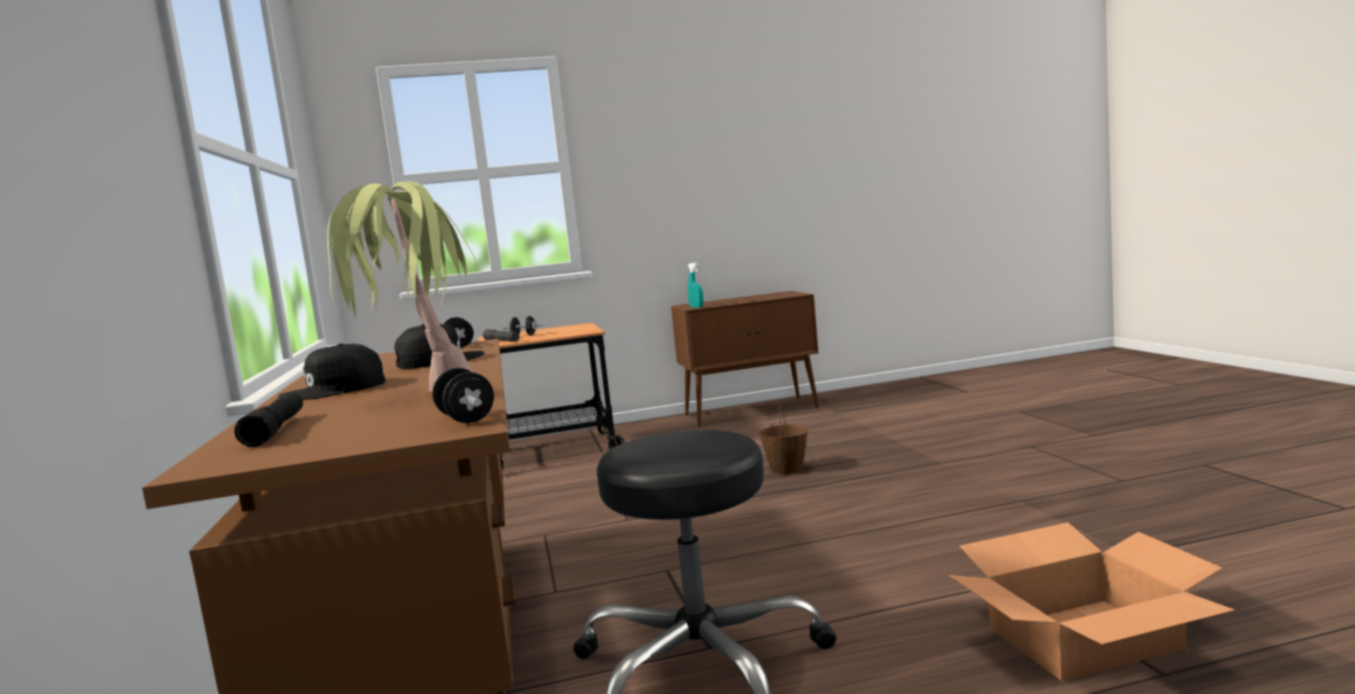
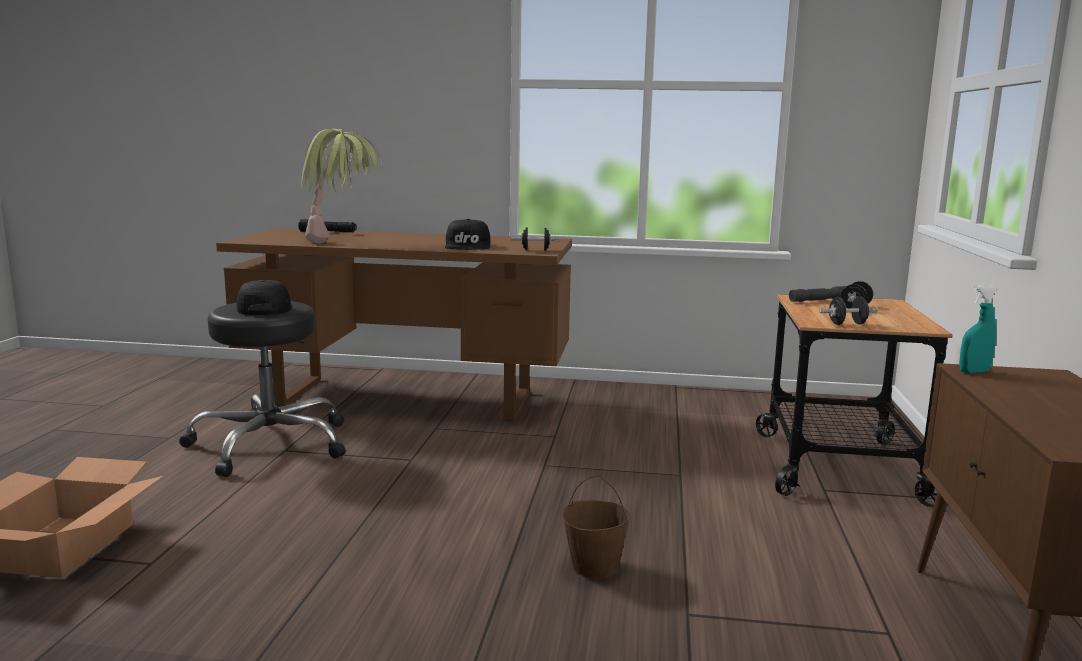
camera: 110 degrees right, 5 degrees up
black cap [278,343,385,400] -> black cap moved to [237,280,293,315]
black dumbbell [432,368,494,423] -> black dumbbell moved to [819,296,878,325]

